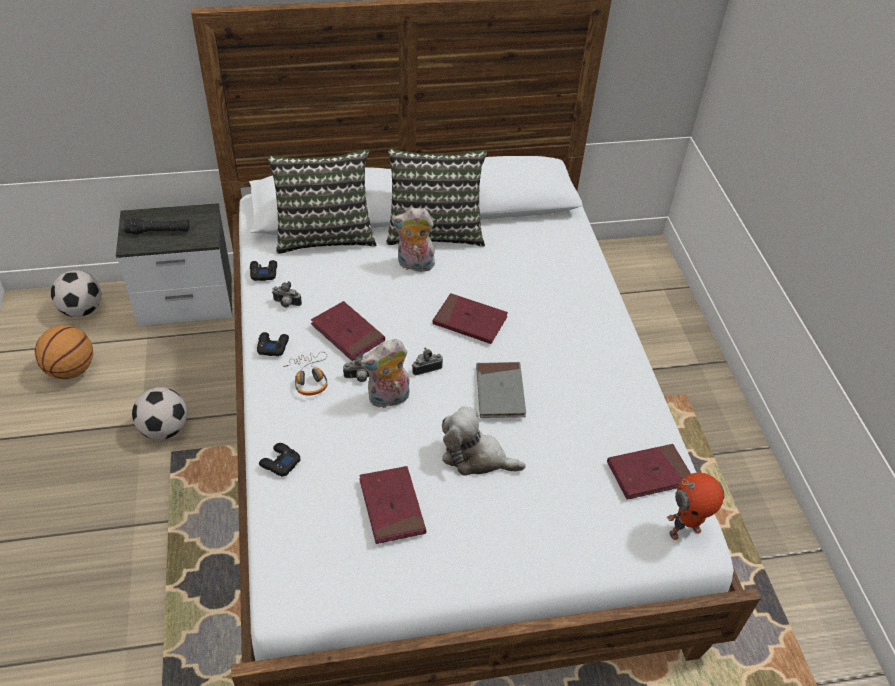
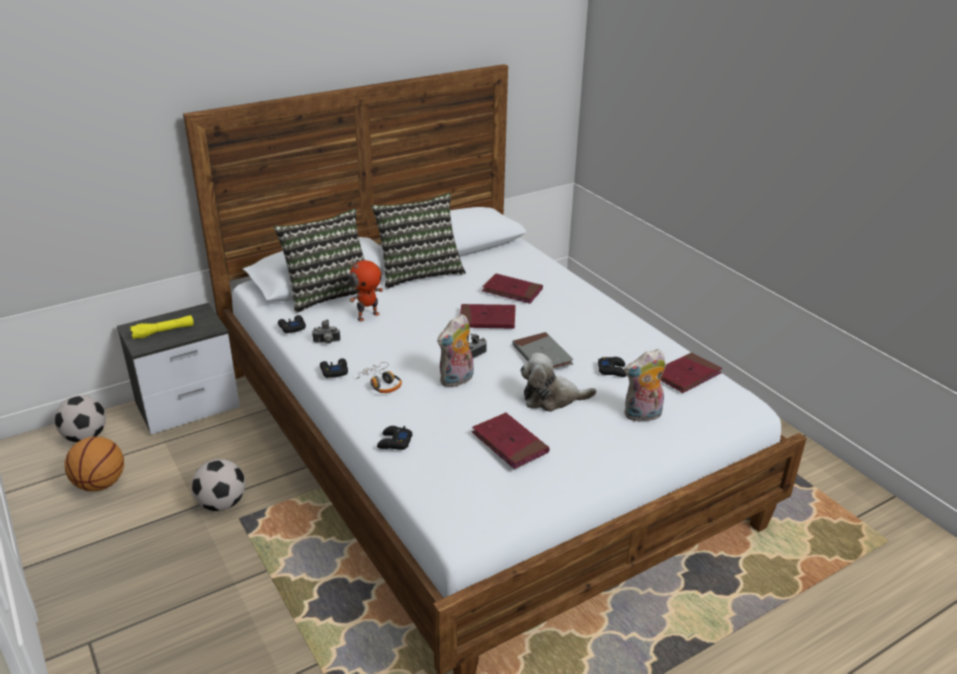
camera: 20 degrees left, 15 degrees down
black flashlight [123,218,190,234] -> yellow flashlight [130,315,194,339]
red book [311,301,385,361] -> red book moved to [482,274,543,304]
camera [343,354,369,382] -> none
plush toy [391,208,435,272] -> plush toy moved to [624,349,666,422]
toy robot [667,472,725,540] -> toy robot moved to [348,260,383,322]
none -> black game controller [598,357,627,377]

